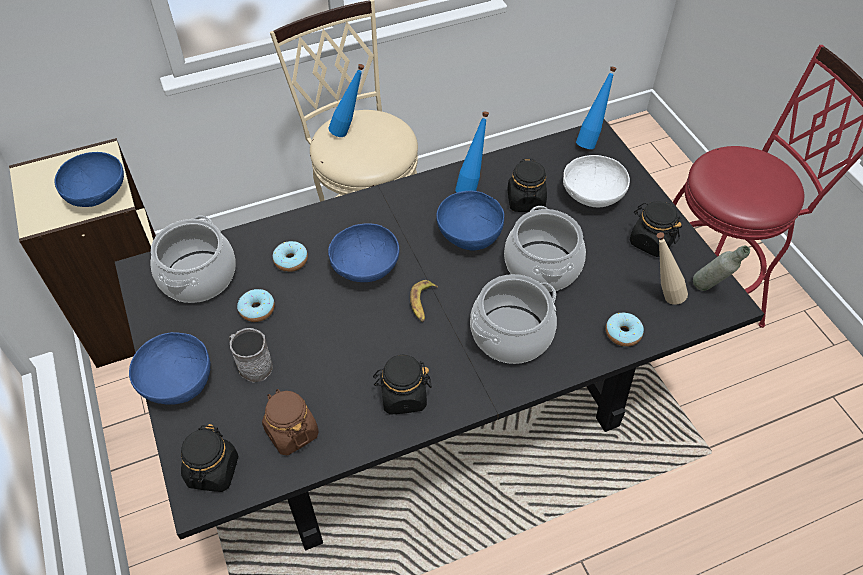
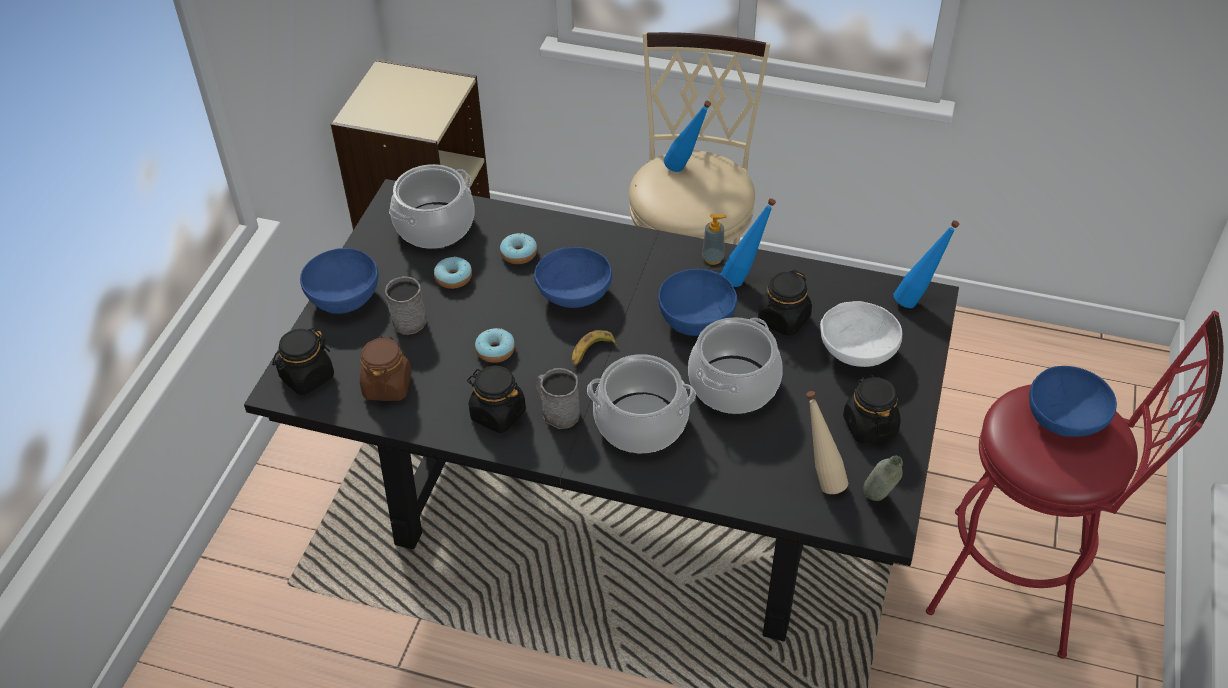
camera: 40 degrees right, 5 degrees down
blue bowl [55,152,124,207] -> blue bowl moved to [1029,366,1117,437]
donut [606,313,644,347] -> donut moved to [475,328,515,363]
none -> grey mug [536,368,580,429]
none -> soap dispenser [702,214,727,265]

